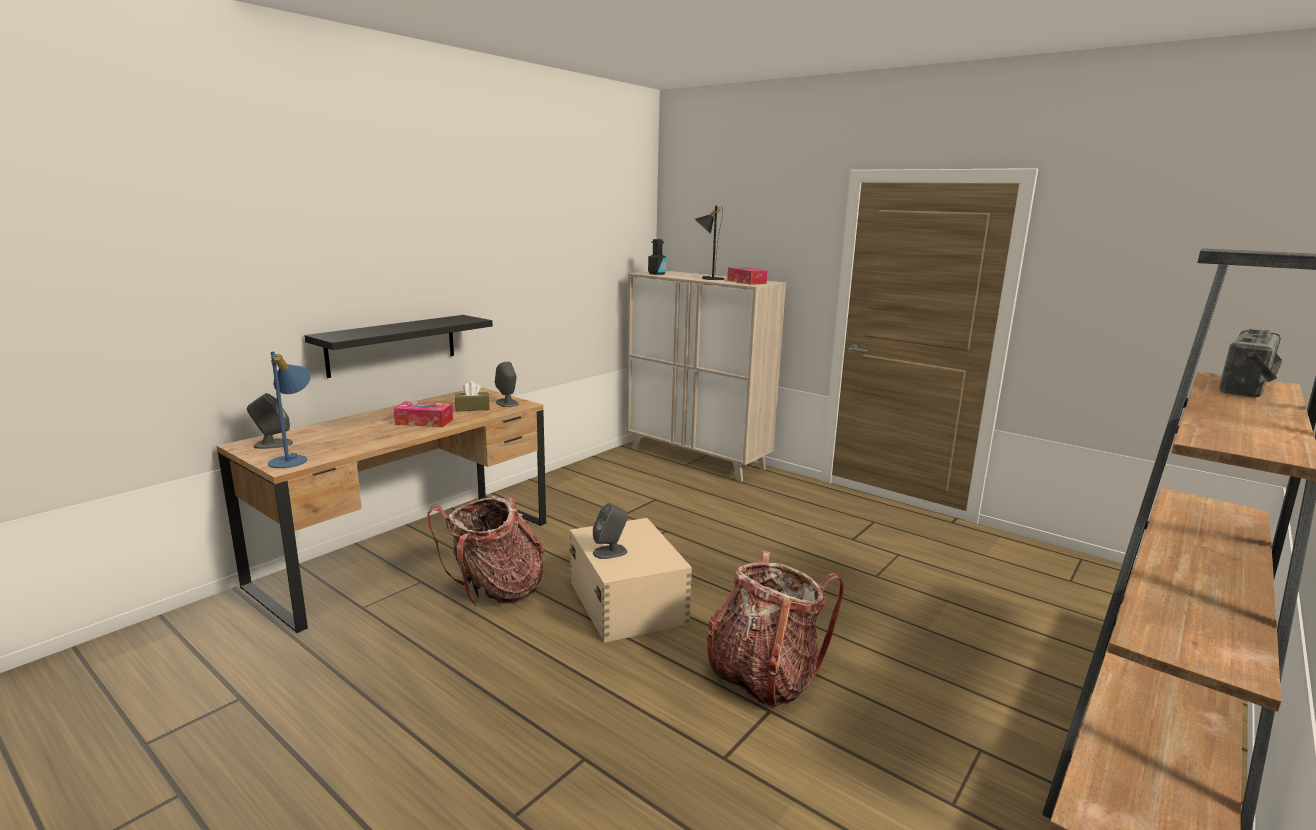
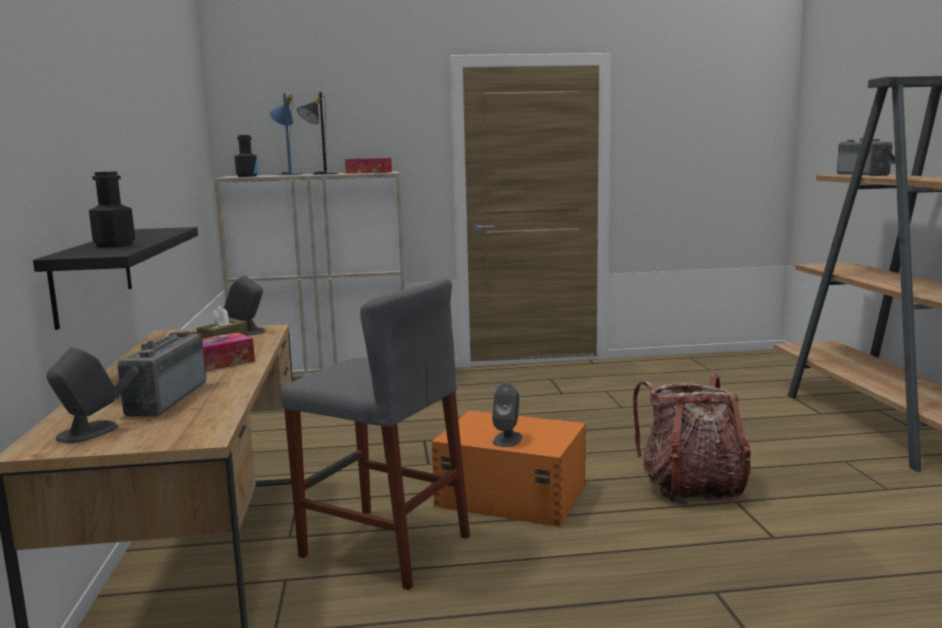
camera: 45 degrees left, 5 degrees down
blue table lamp [268,351,311,468] -> blue table lamp moved to [270,93,303,175]
backpack [427,496,544,608] -> grey stool [281,278,470,590]
beige storage box [570,518,692,643] -> orange storage box [432,411,586,527]
none -> black bottle [89,172,135,248]
none -> radio [115,330,206,417]

